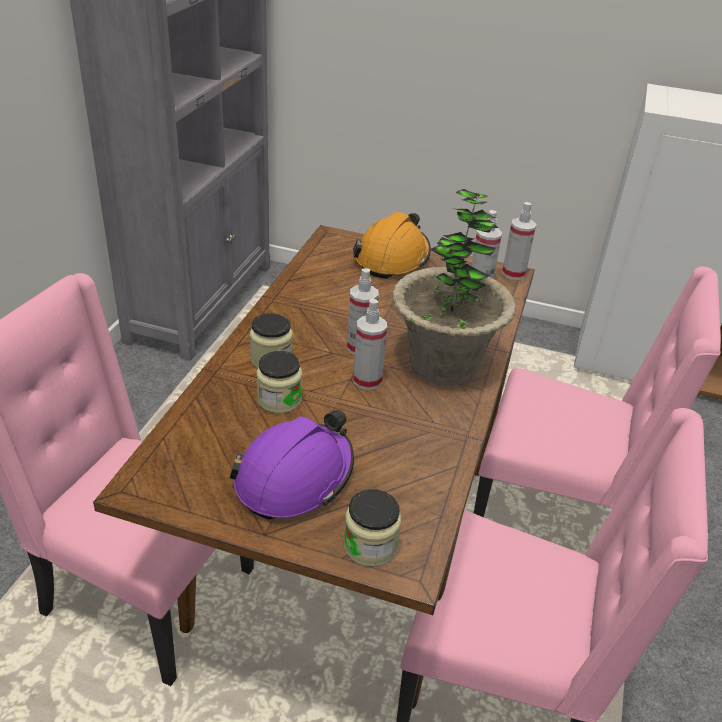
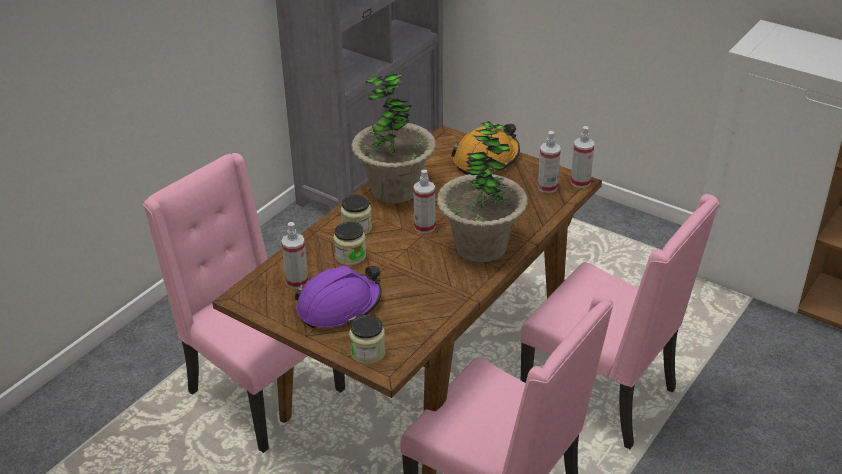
camera: 20 degrees right, 0 degrees up
spray bottle [353,299,387,390] -> spray bottle moved to [281,222,309,289]
none -> potted plant [351,72,436,203]

